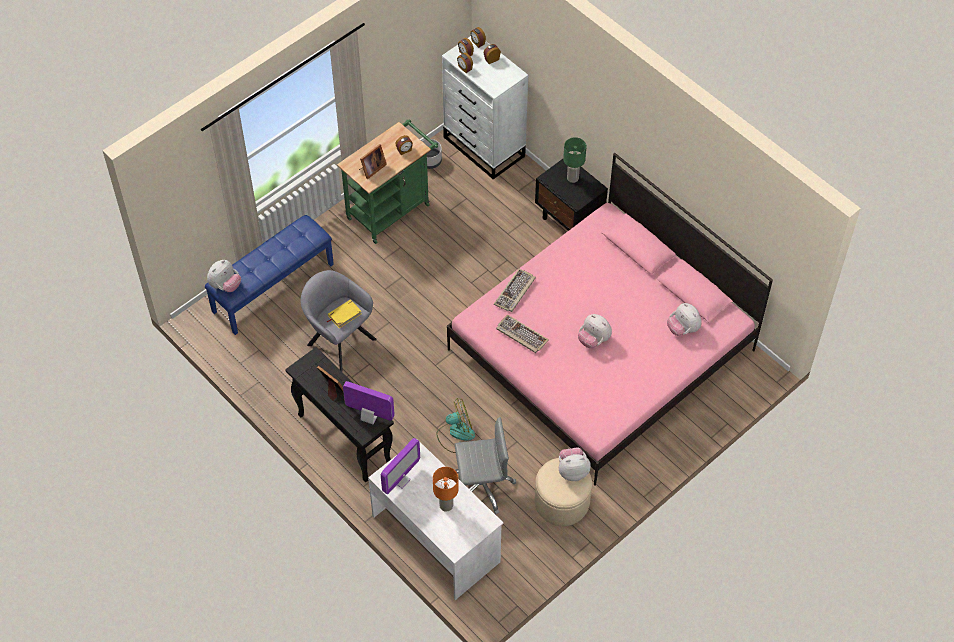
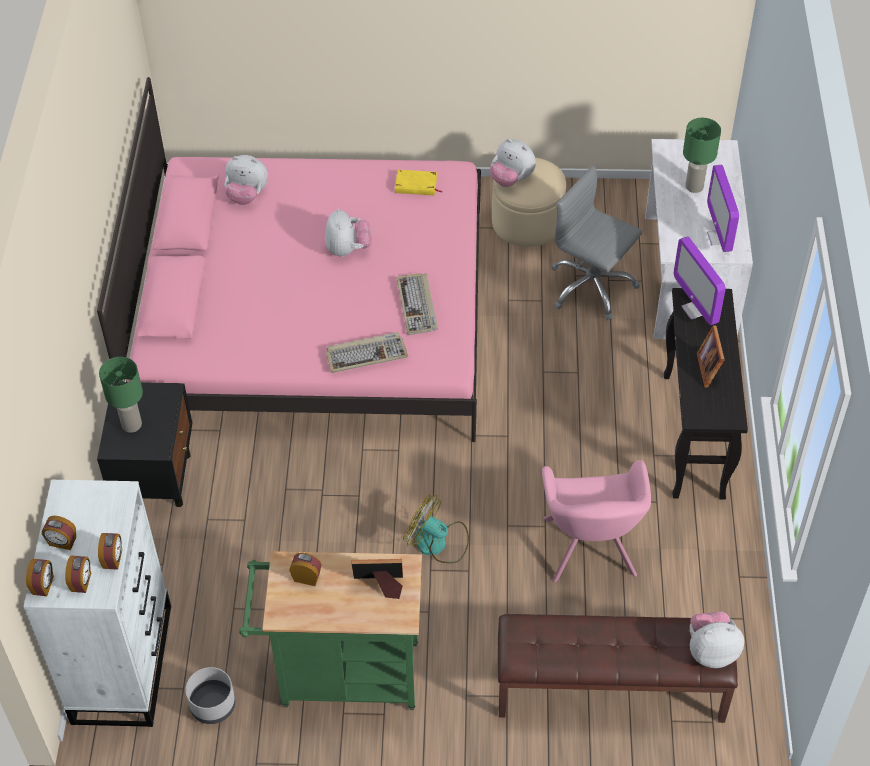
camera: 135 degrees left, 5 degrees down
blue bench [205,215,334,335] -> brown bench [498,614,738,723]
grey armchair [301,270,377,371] -> pink armchair [542,460,651,582]
yellow book [326,299,361,328] -> yellow book moved to [395,170,442,195]
monitor [381,438,420,494] -> monitor turned 90 degrees counterclockwise [707,165,739,252]
orange table lamp [433,467,459,512] -> green table lamp [683,118,721,193]
fan [436,398,475,453] -> fan moved to [403,494,469,563]
plush toy [667,303,702,336] -> plush toy turned 90 degrees clockwise [224,155,268,205]

